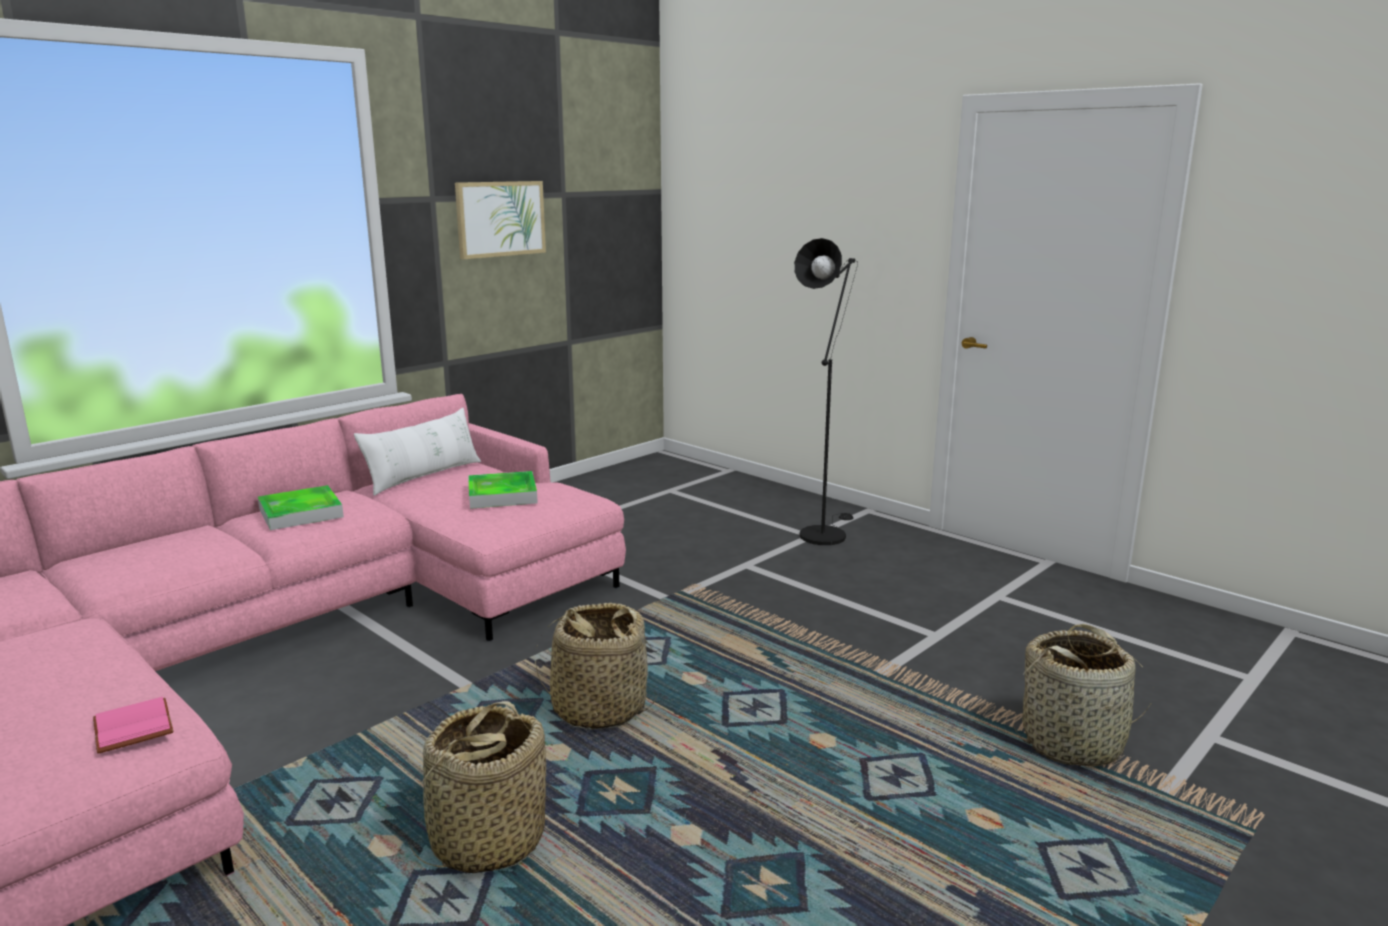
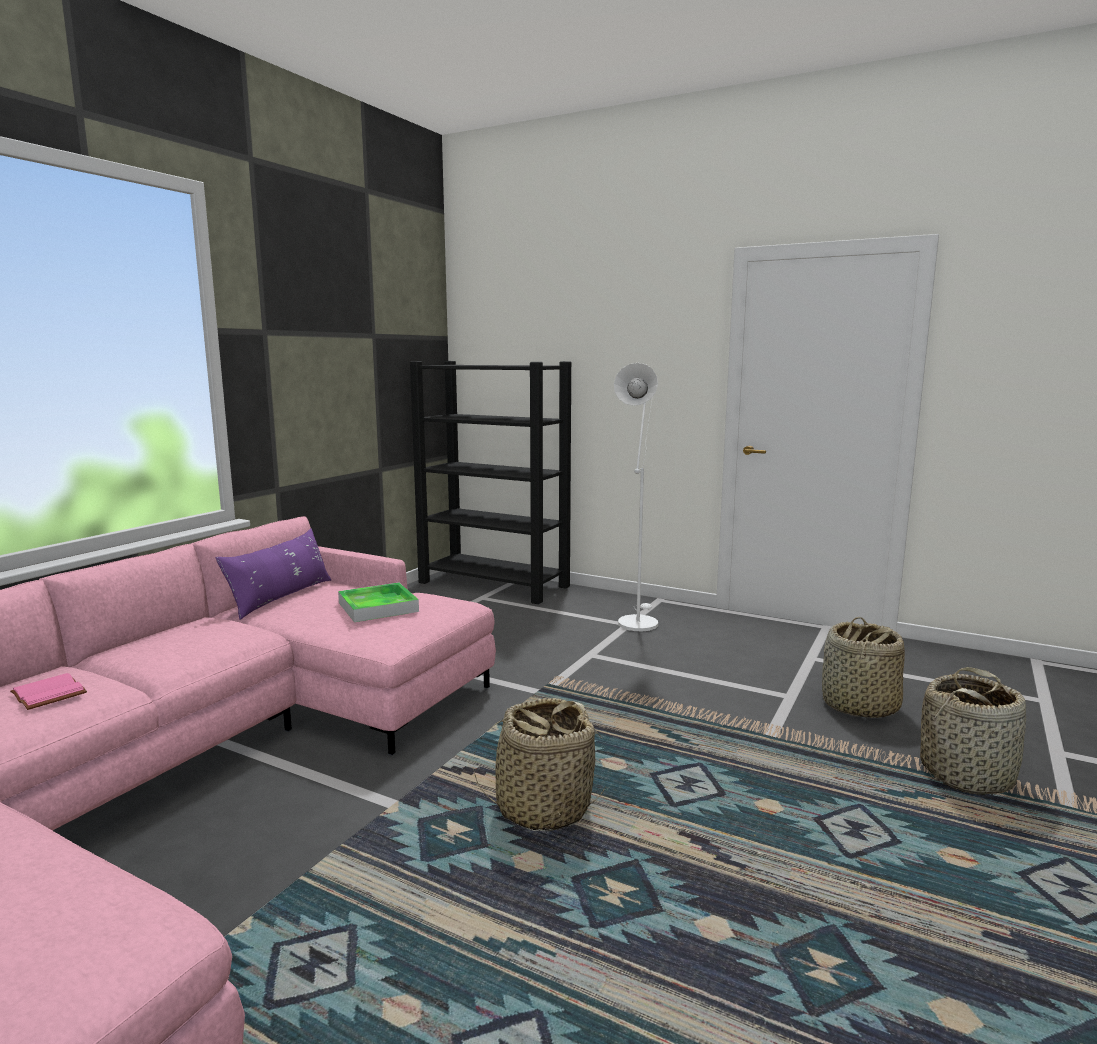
camera: 15 degrees left, 5 degrees down
pink book [93,697,173,754] -> pink book moved to [10,673,87,710]
tray [258,485,344,530] -> none
white pillow [354,408,481,496] -> purple pillow [216,529,331,620]
basket [409,701,546,873] -> basket moved to [822,617,905,718]
picture [455,181,546,260] -> none
black floor lamp [794,238,858,545] -> white floor lamp [614,363,658,631]
none -> black bookcase [410,361,571,604]

